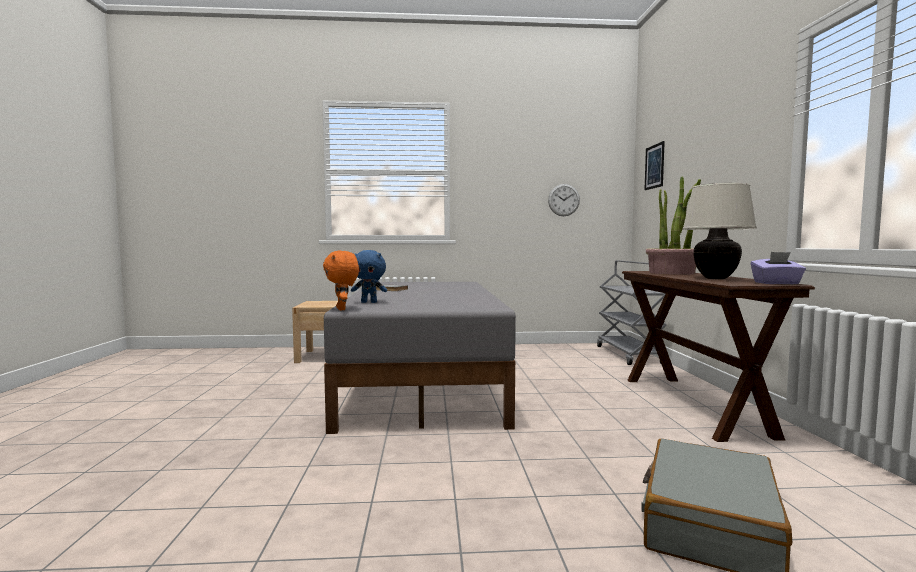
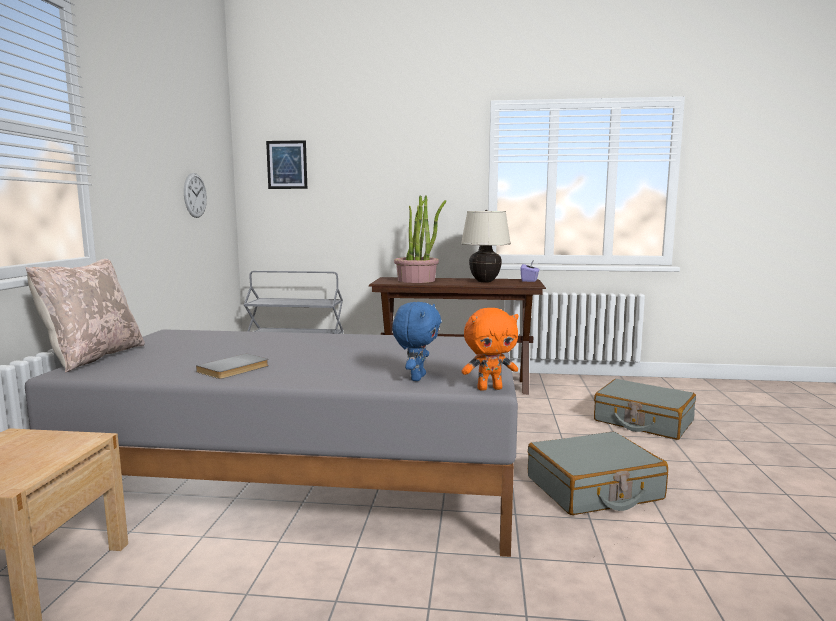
camera: 80 degrees left, 5 degrees up
none -> beige pillow [25,259,145,373]
none -> grey suitcase [528,432,668,515]

